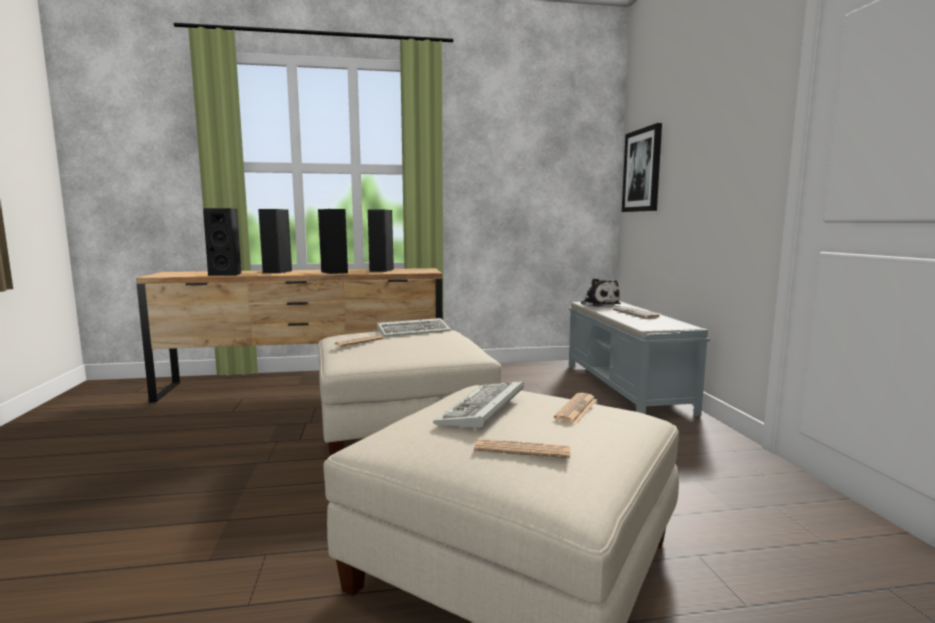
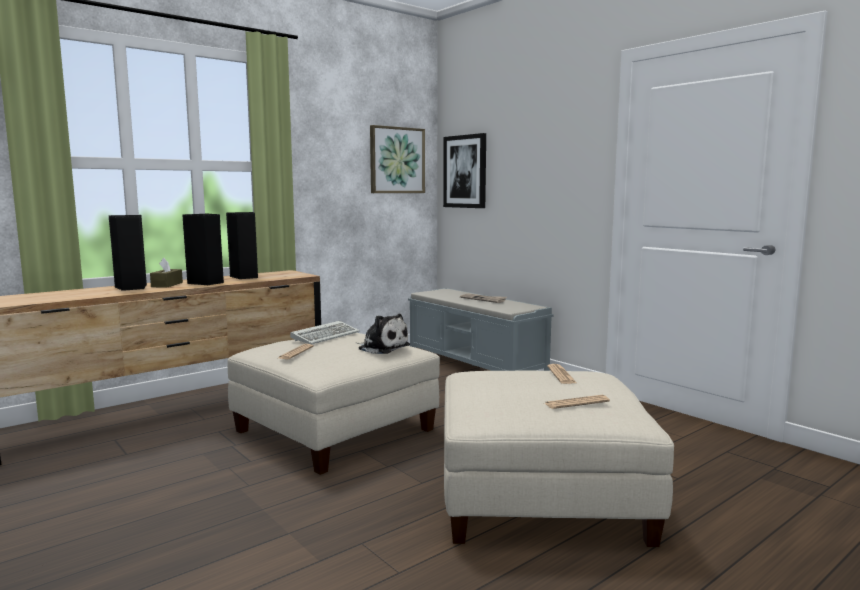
camera: 30 degrees left, 0 degrees up
black speaker [203,208,241,276] -> none
keyboard [433,381,524,430] -> none
plush toy [580,278,621,307] -> plush toy moved to [357,314,410,354]
none -> brown tissue box [150,258,183,288]
none -> picture [370,125,425,193]

